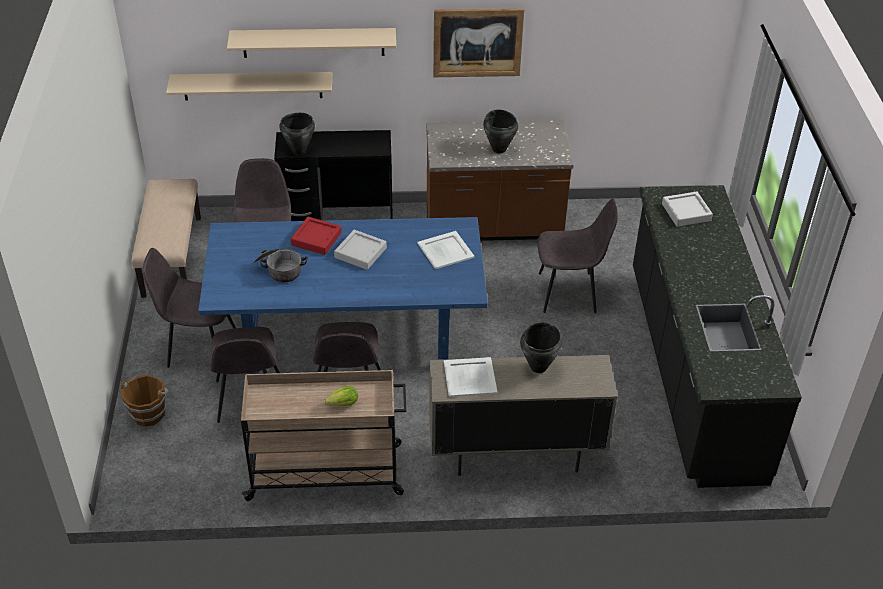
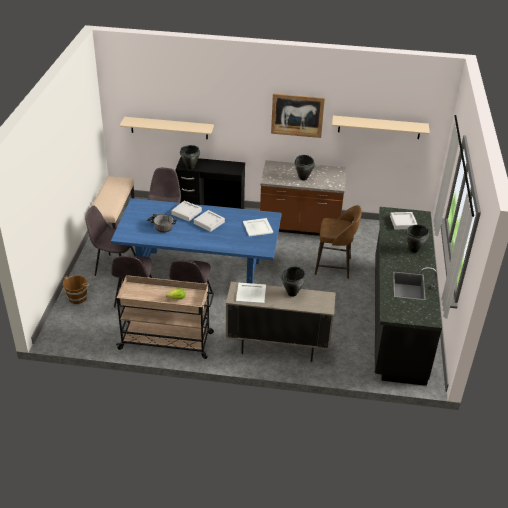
camera: 10 degrees right, 5 degrees down
beige shelf [227,28,396,58] -> beige shelf moved to [332,116,430,139]
red tray [291,217,342,255] -> grey tray [171,201,202,221]
grey chair [538,198,618,313] -> brown stool [315,205,362,279]
none -> black cooking pot [405,225,429,253]

